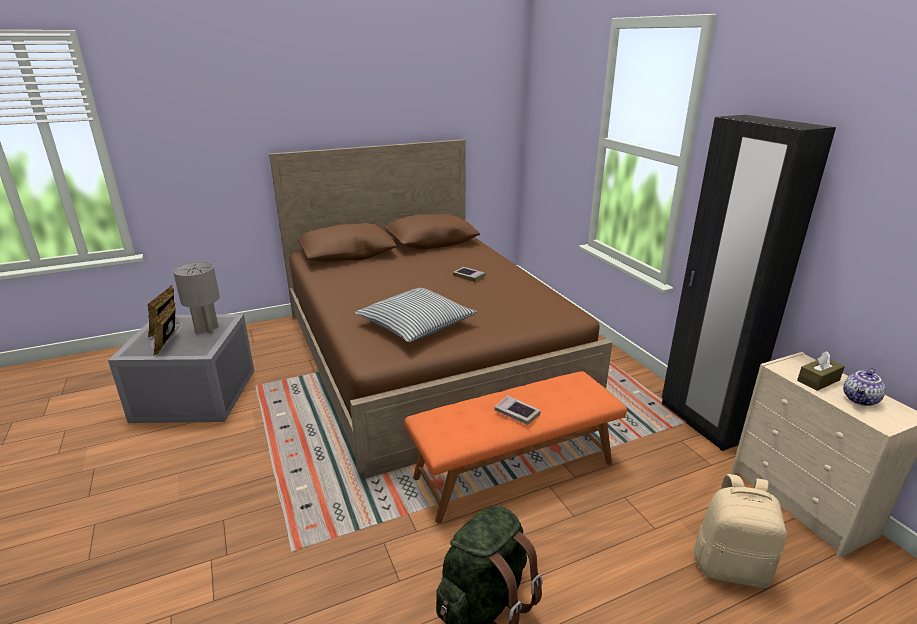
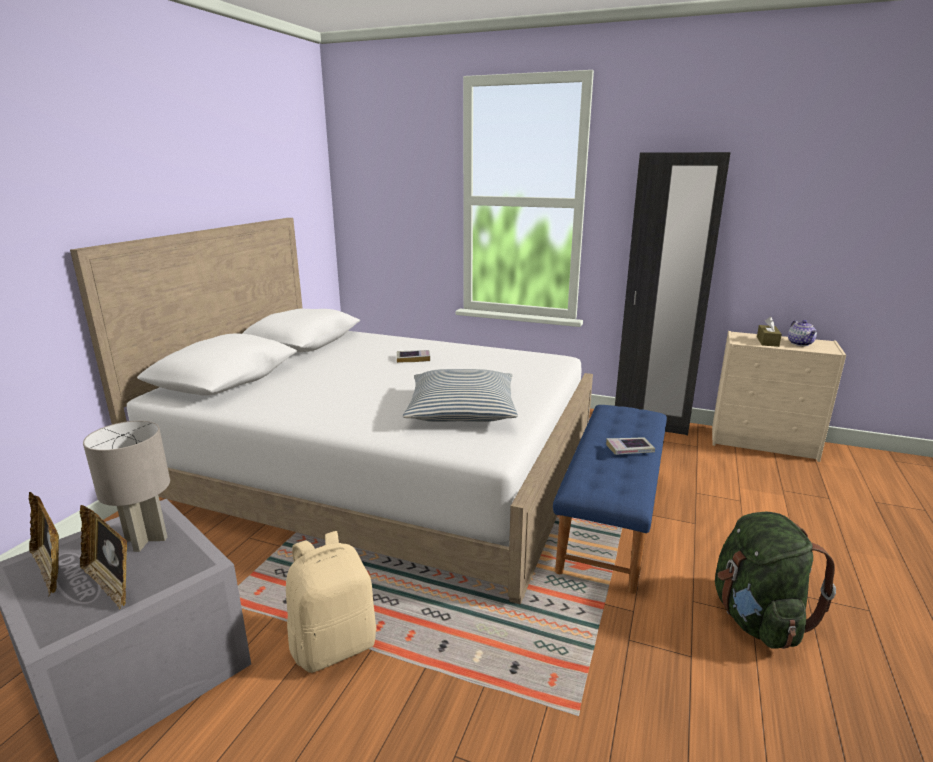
camera: 45 degrees left, 5 degrees down
brown bed [269,139,612,479] -> white bed [70,218,593,604]
orange bench [405,371,627,523] -> blue bench [553,405,667,593]
beige backpack [694,474,787,588] -> beige backpack moved to [286,531,376,673]

